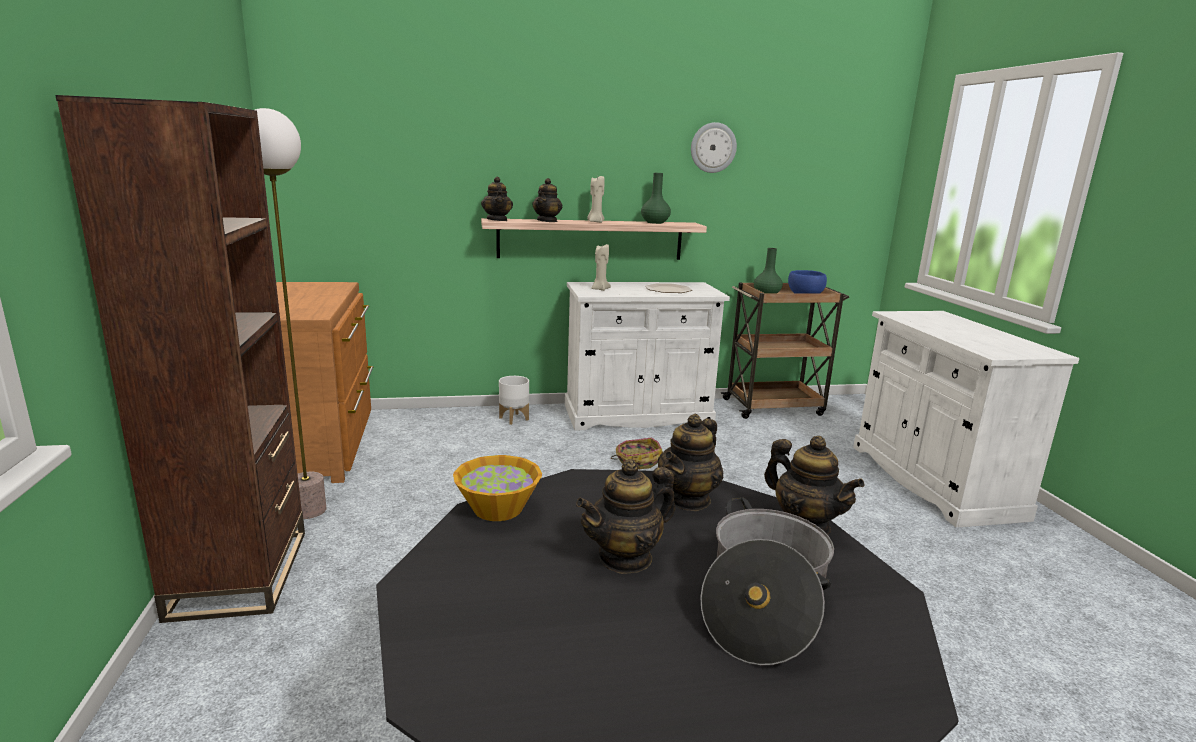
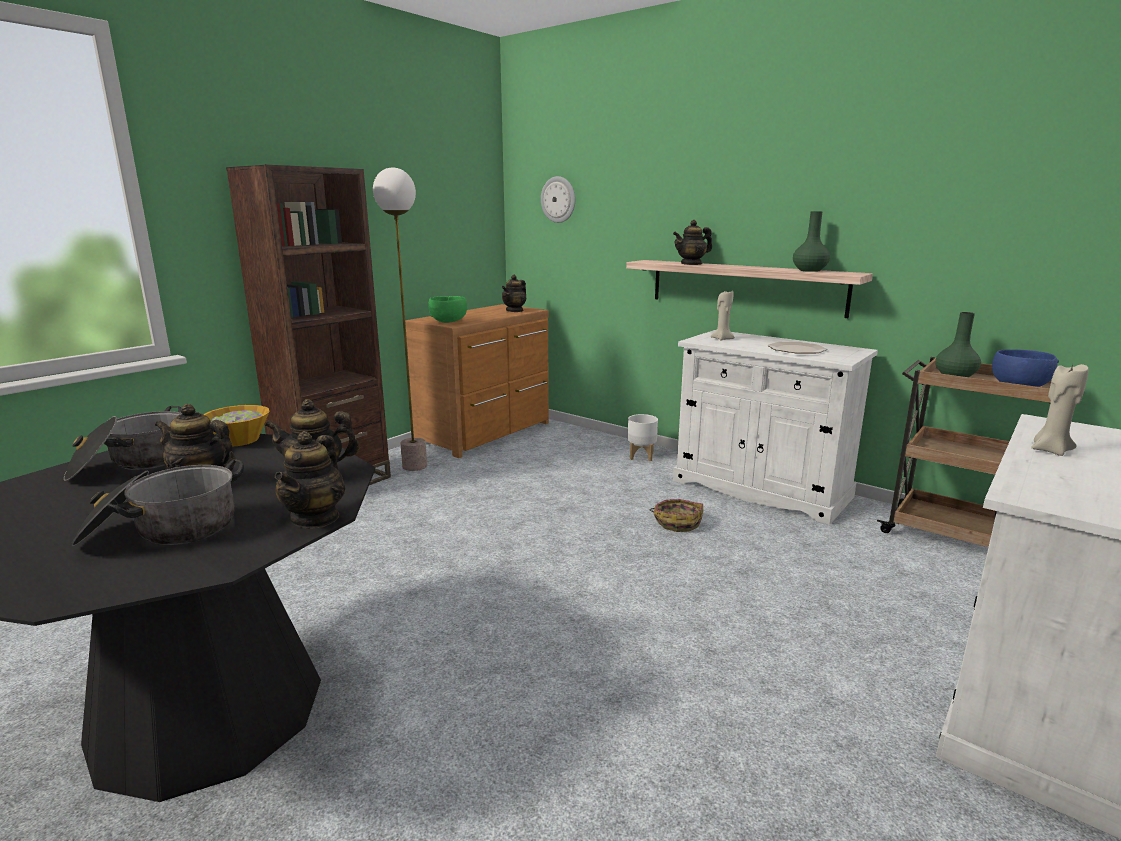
camera: 50 degrees right, 0 degrees up
teapot [481,177,513,221] -> teapot moved to [501,275,526,312]
beige candle [587,176,605,223] -> beige candle moved to [1031,364,1089,456]
wall clock [691,122,737,173] -> wall clock moved to [541,176,575,223]
none -> cooking pot [64,406,182,481]
none -> green bowl [428,296,467,323]

